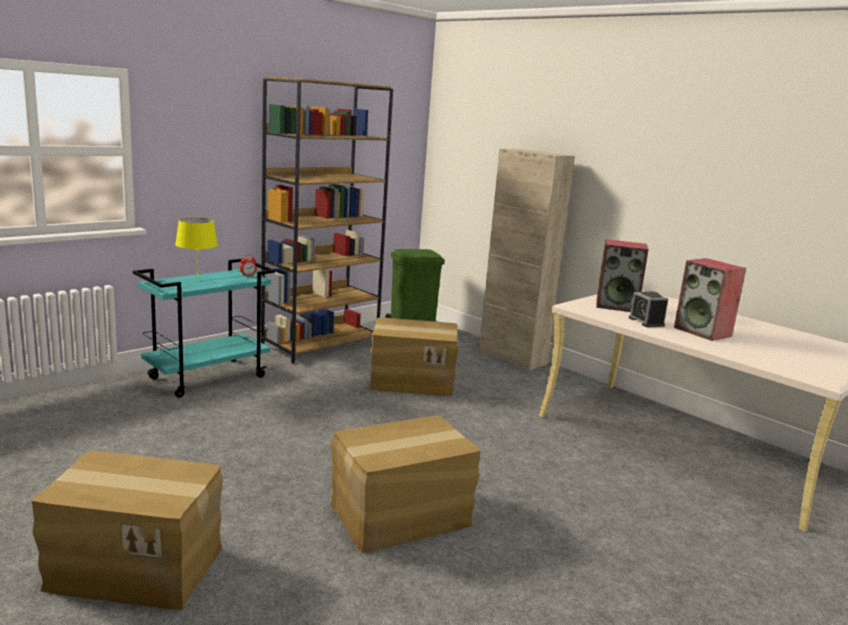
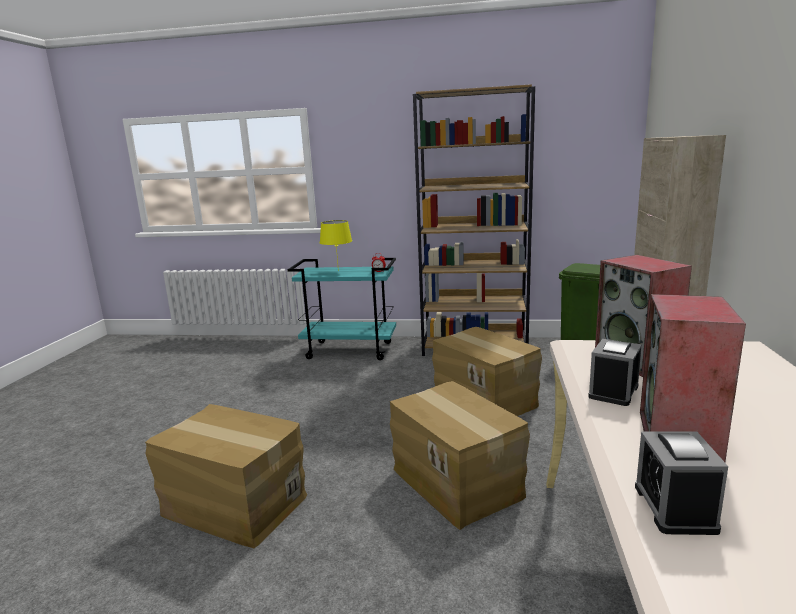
camera: 55 degrees right, 0 degrees up
cardboard box [32,451,223,610] -> cardboard box moved to [390,381,530,530]
none -> alarm clock [635,431,728,535]

